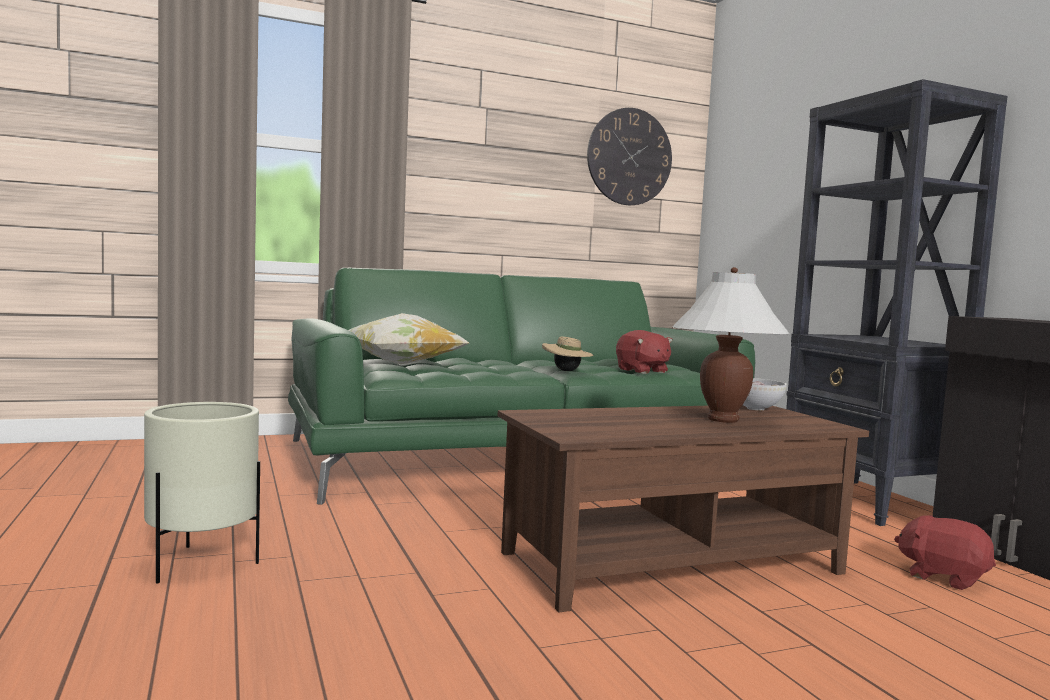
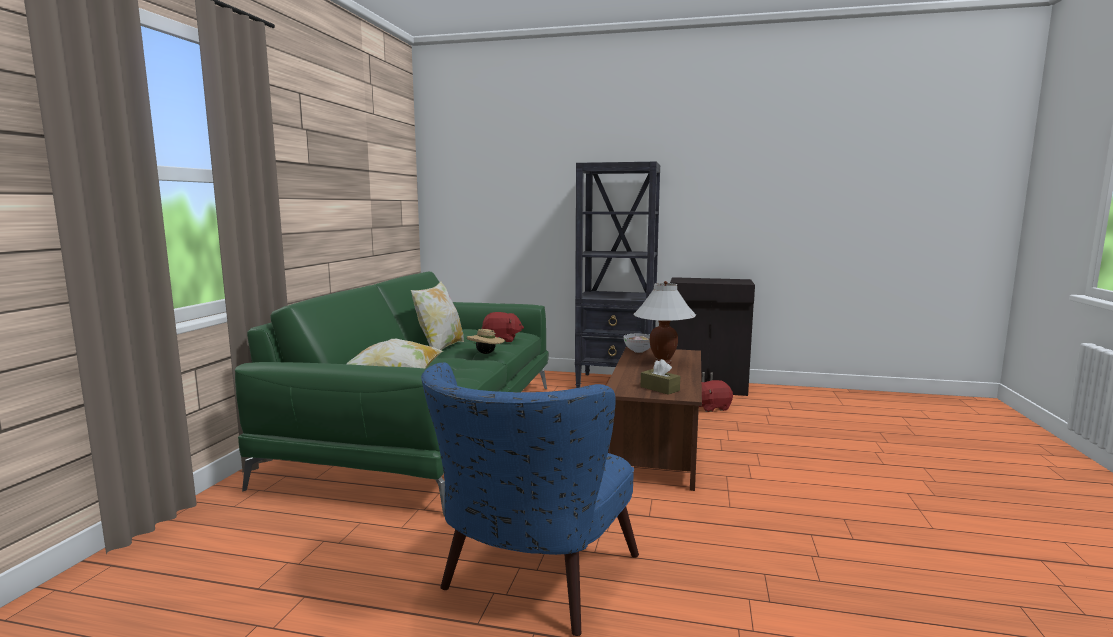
camera: 55 degrees left, 5 degrees up
beige planter [144,402,260,584] -> blue armchair [421,362,639,636]
wall clock [587,108,672,205] -> none
none -> pillow [411,281,464,350]
none -> brown tissue box [640,359,680,395]

